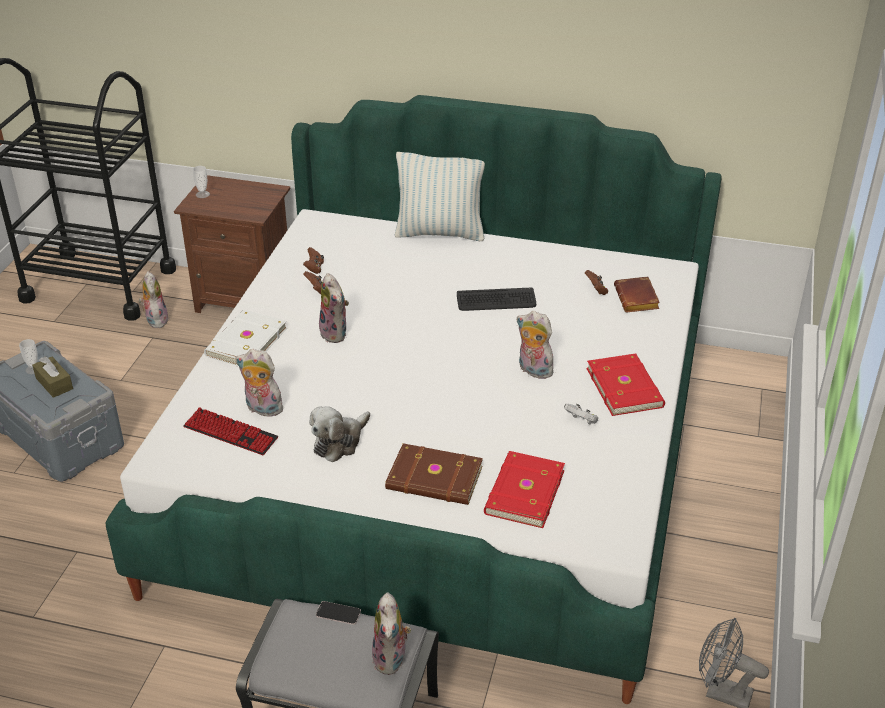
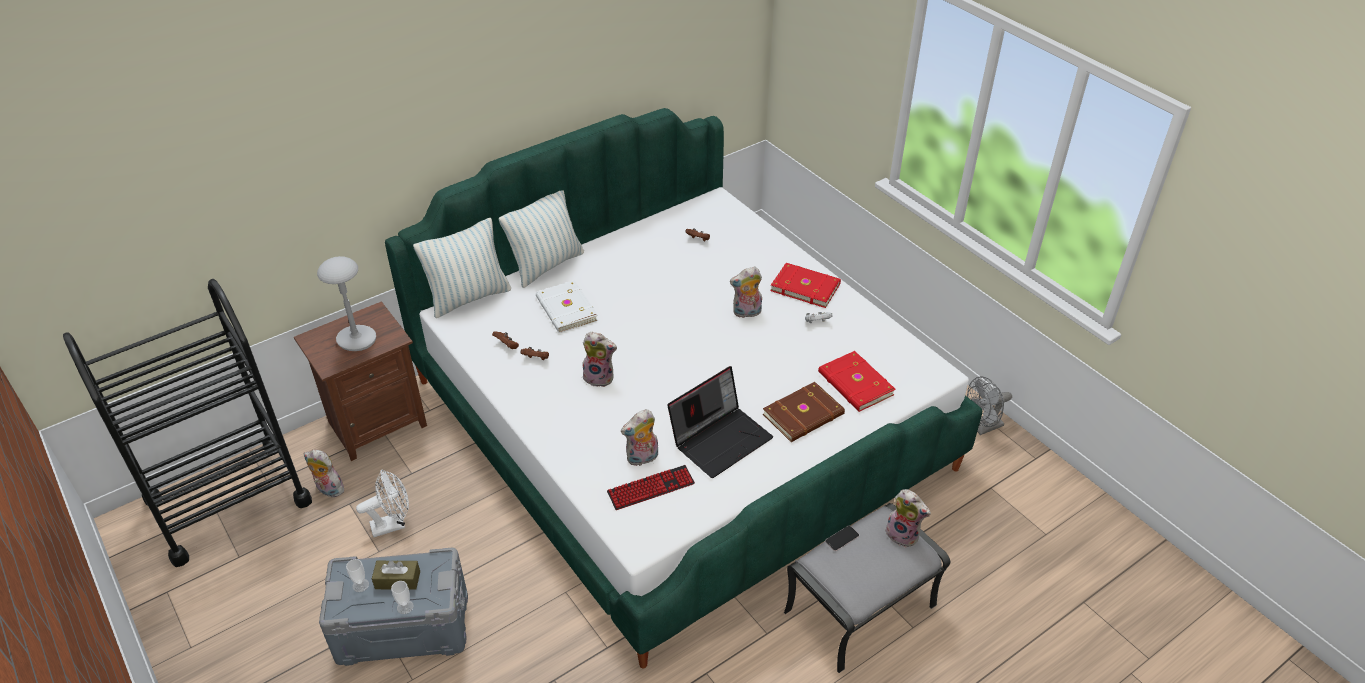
camera: 50 degrees left, 5 degrees up
cup [193,166,210,198] -> cup moved to [391,581,414,614]
white book [204,309,287,366] -> white book moved to [536,280,598,333]
plush toy [309,406,370,462] -> laptop [667,366,773,478]
keyboard [457,288,536,311] -> none
brown book [614,276,660,312] -> none
none -> grey table lamp [317,256,376,351]
none -> white fan [356,470,409,537]
none -> pillow [413,218,511,318]

